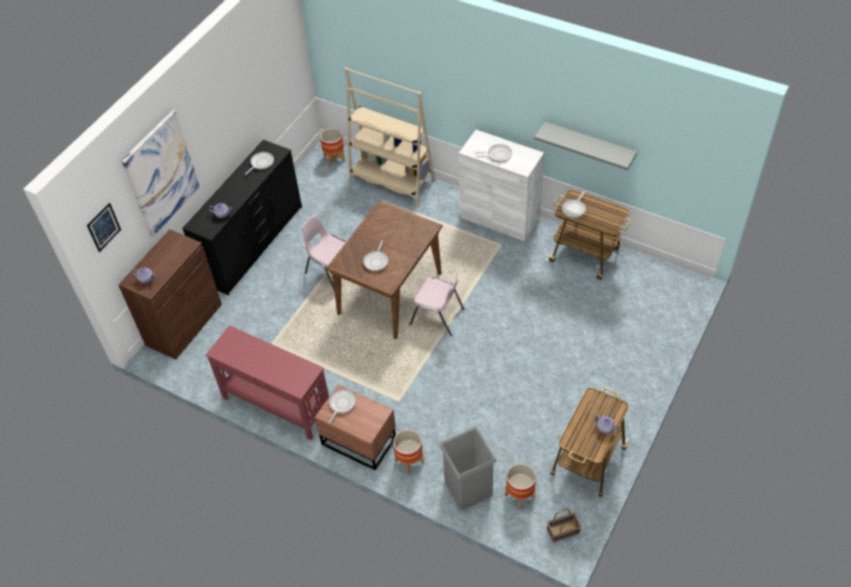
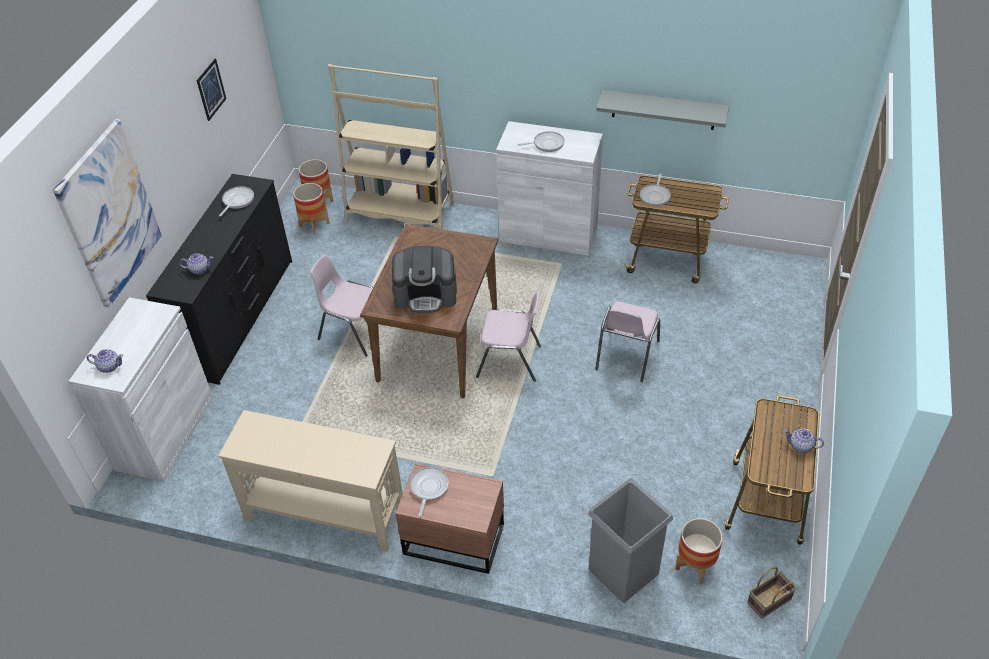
camera: 15 degrees left, 5 degrees down
picture [87,203,121,252] -> picture moved to [196,58,226,121]
brown cabinet [118,229,222,360] -> white cabinet [68,297,213,482]
red console table [206,325,329,441] -> beige console table [218,410,403,552]
frying pan [363,240,388,271] -> coffee machine [392,246,457,313]
planter [393,429,424,475] -> planter moved to [293,183,329,234]
none -> pink chair [595,302,660,382]

